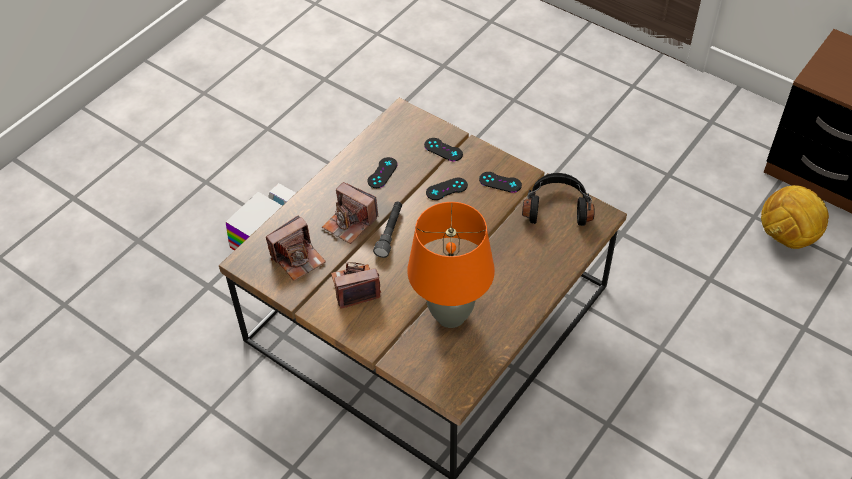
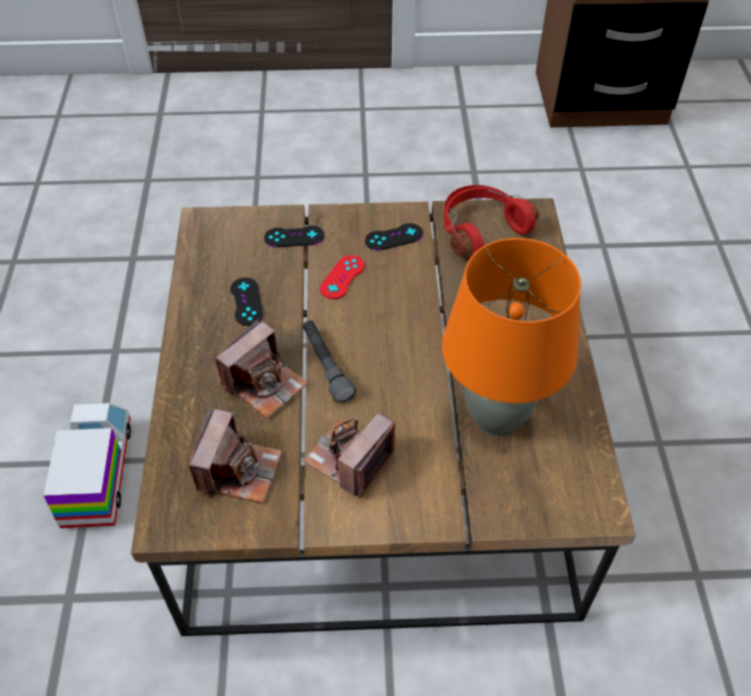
camera: 40 degrees left, 0 degrees up
camera [322,182,378,244] -> camera turned 45 degrees counterclockwise [215,319,308,419]
black game controller [426,178,468,200] -> red game controller [320,255,364,299]
black headphones [522,173,594,226] -> red headphones [443,185,539,259]
football [761,185,829,249] -> none

